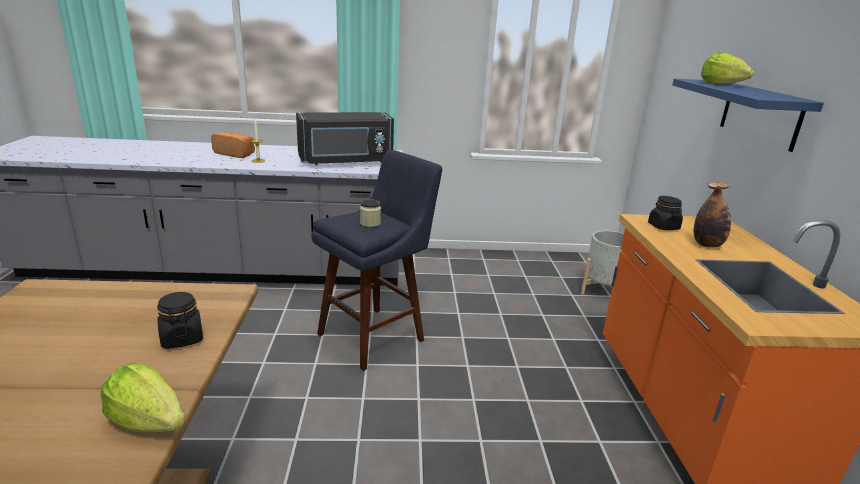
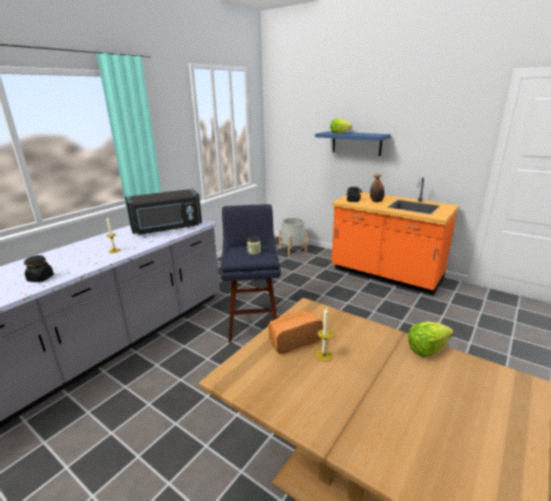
camera: 50 degrees left, 0 degrees up
black jar [157,292,203,349] -> black jar moved to [24,255,54,282]
bread [211,132,255,158] -> bread moved to [268,310,323,354]
black microwave [296,112,394,165] -> black microwave turned 45 degrees clockwise [125,189,202,235]
none -> candle [315,308,333,362]

